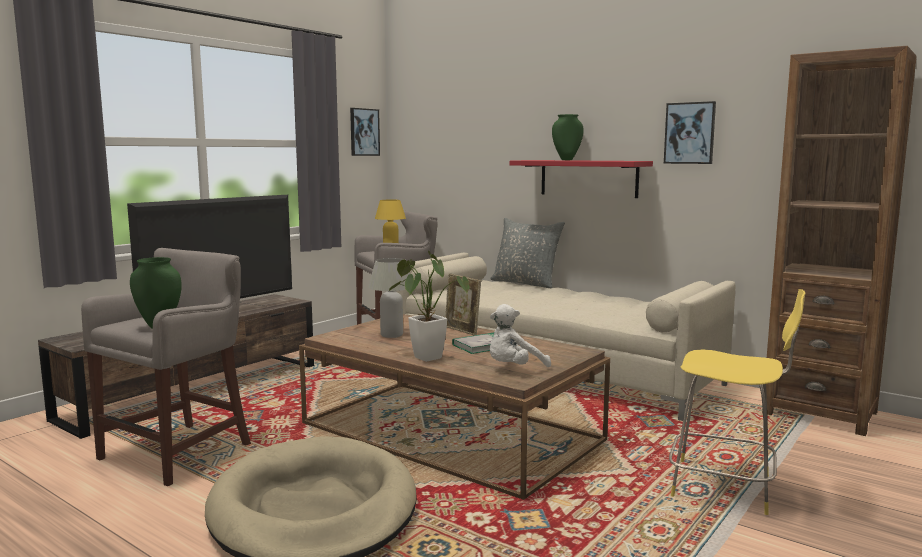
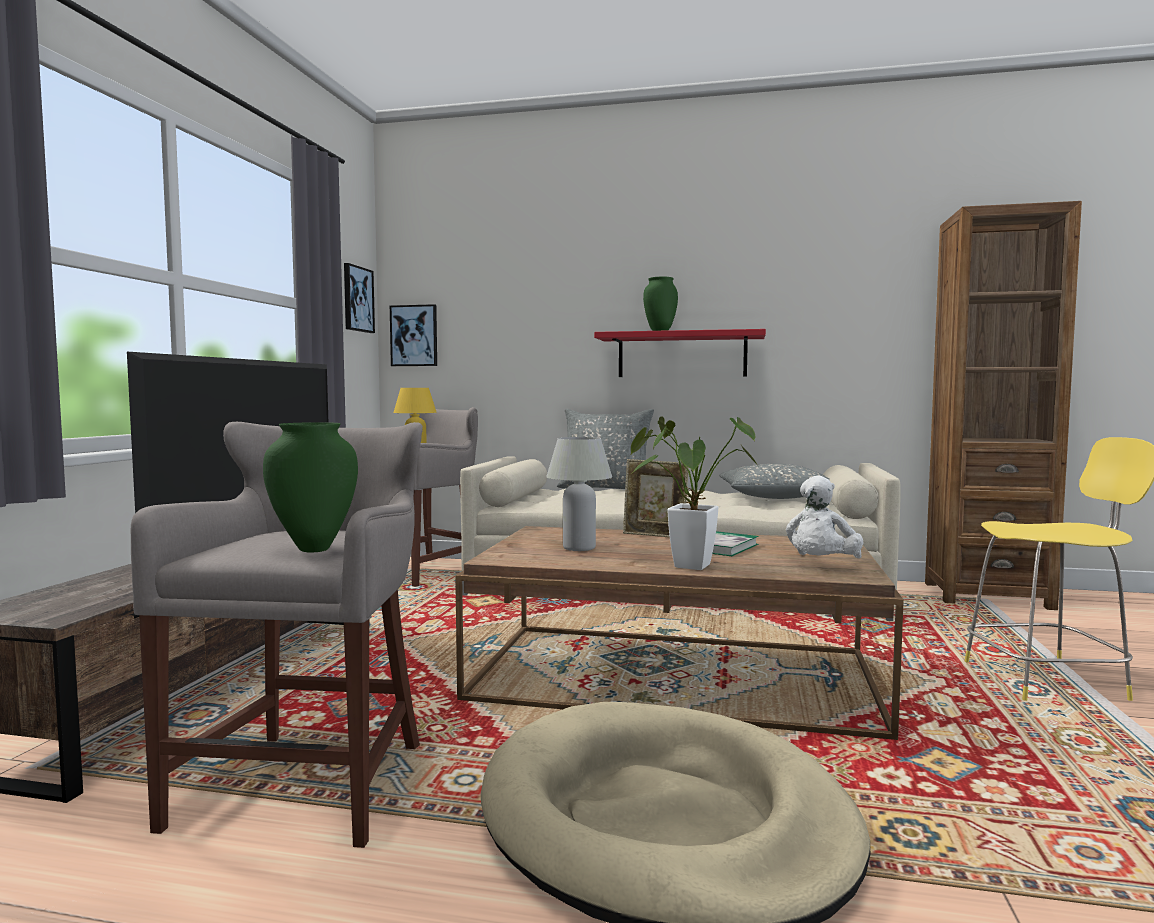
camera: 25 degrees left, 5 degrees down
picture [664,101,716,164] -> picture moved to [390,304,437,366]
none -> grey pillow [719,464,830,499]

